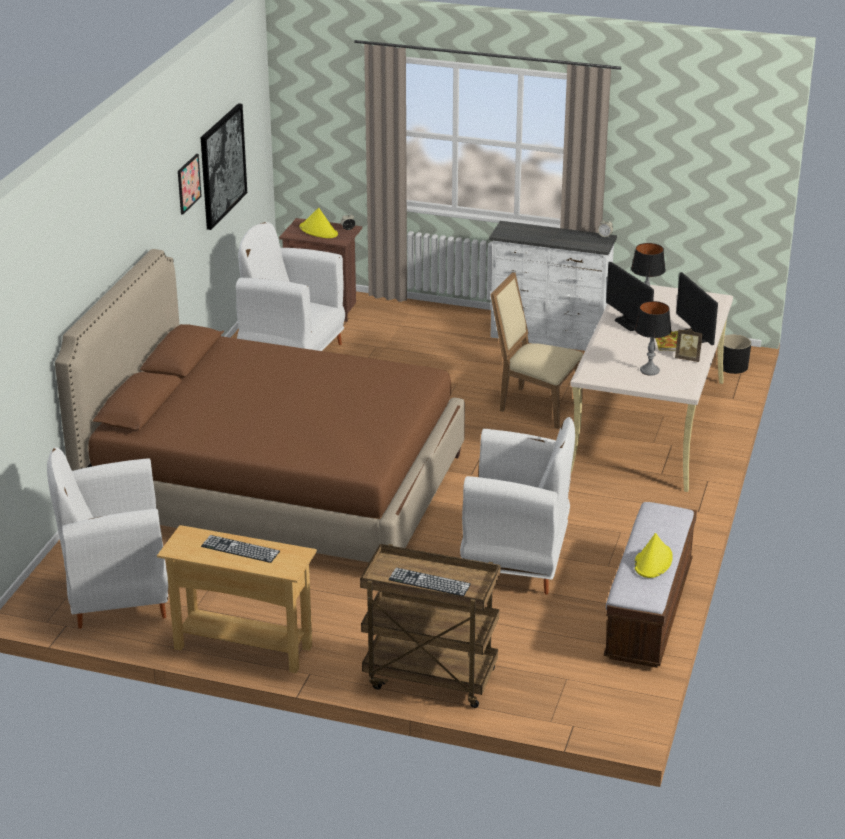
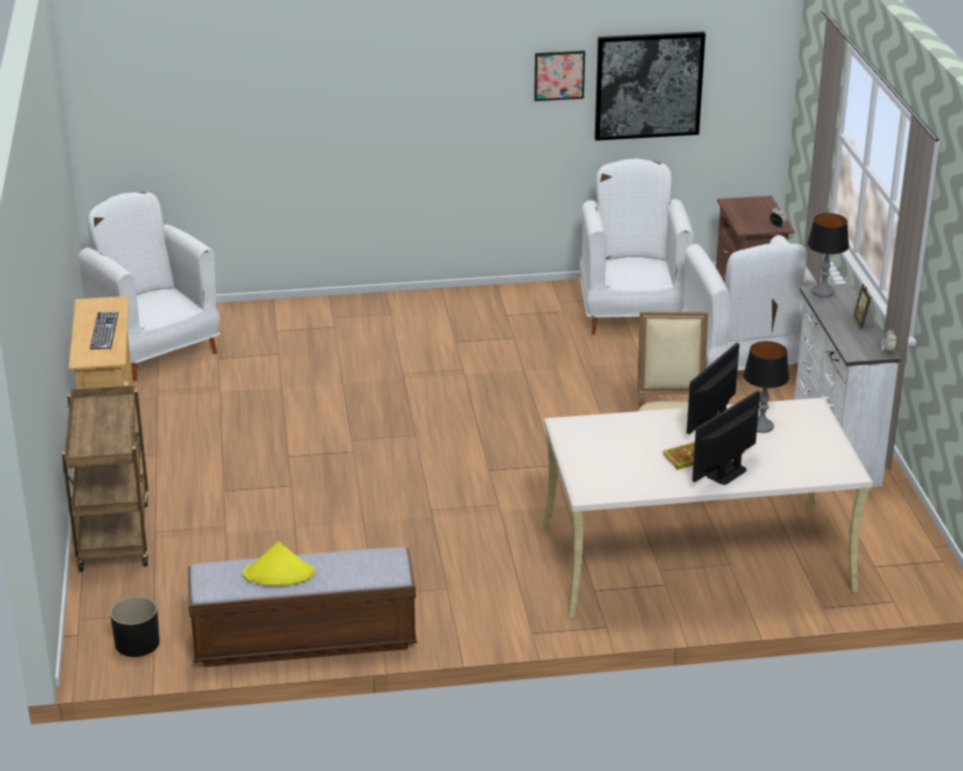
camera: 65 degrees right, 0 degrees up
brown bed [55,249,465,562] -> none
yellow hat [299,208,338,238] -> none
keyboard [389,568,471,596] -> none
white armchair [460,417,575,595] -> white armchair moved to [682,235,817,375]
table lamp [635,301,671,376] -> table lamp moved to [807,213,849,297]
picture frame [675,328,703,362] -> picture frame moved to [854,284,874,329]
black planter [723,334,751,374] -> black planter moved to [110,596,160,657]

